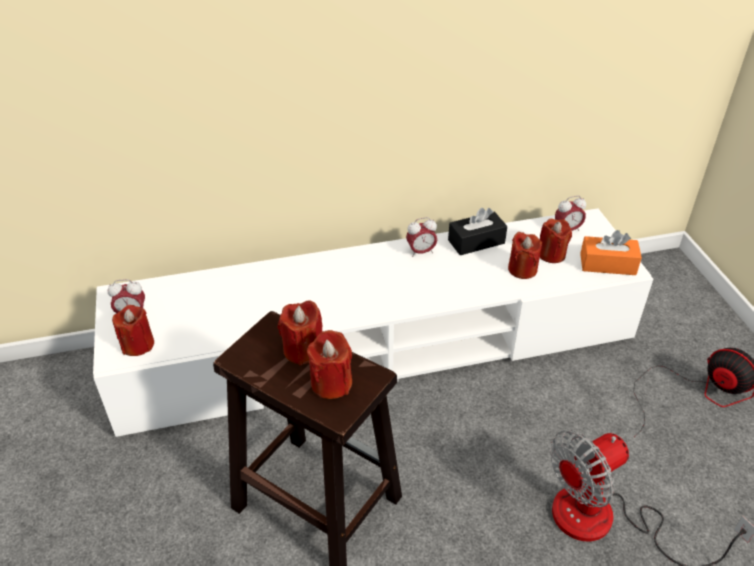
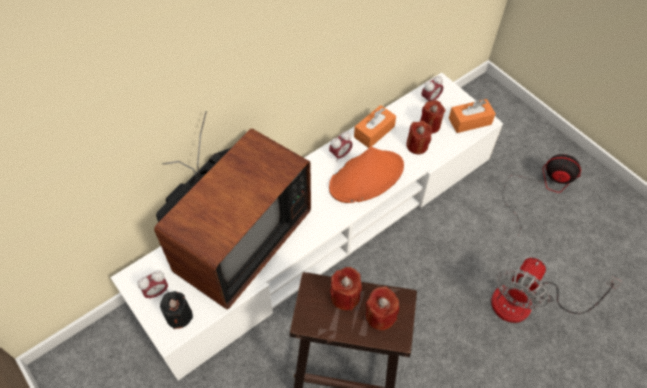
camera: 25 degrees left, 15 degrees up
red candle [112,305,154,356] -> black candle [160,291,193,329]
black tissue box [448,208,507,255] -> orange tissue box [354,105,396,148]
none -> television [154,111,311,309]
none -> orange hat [329,147,404,203]

